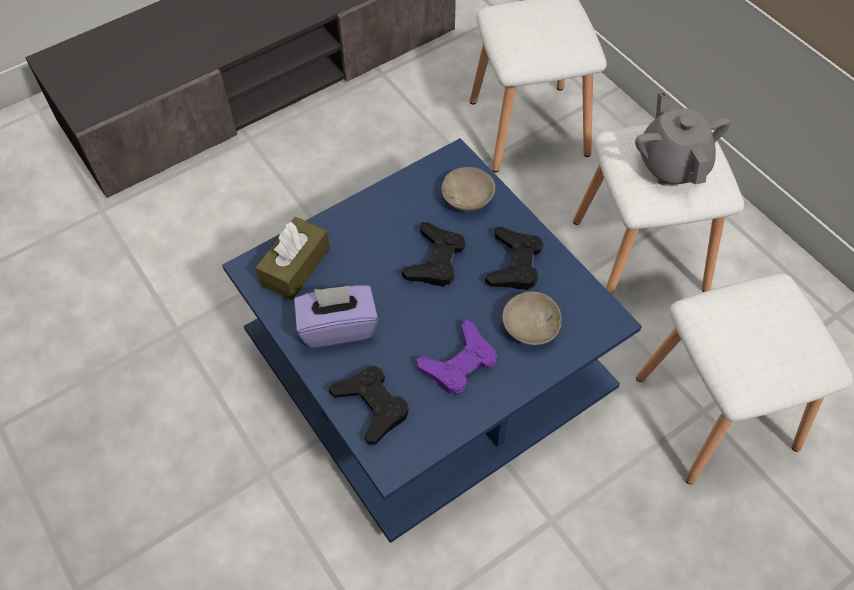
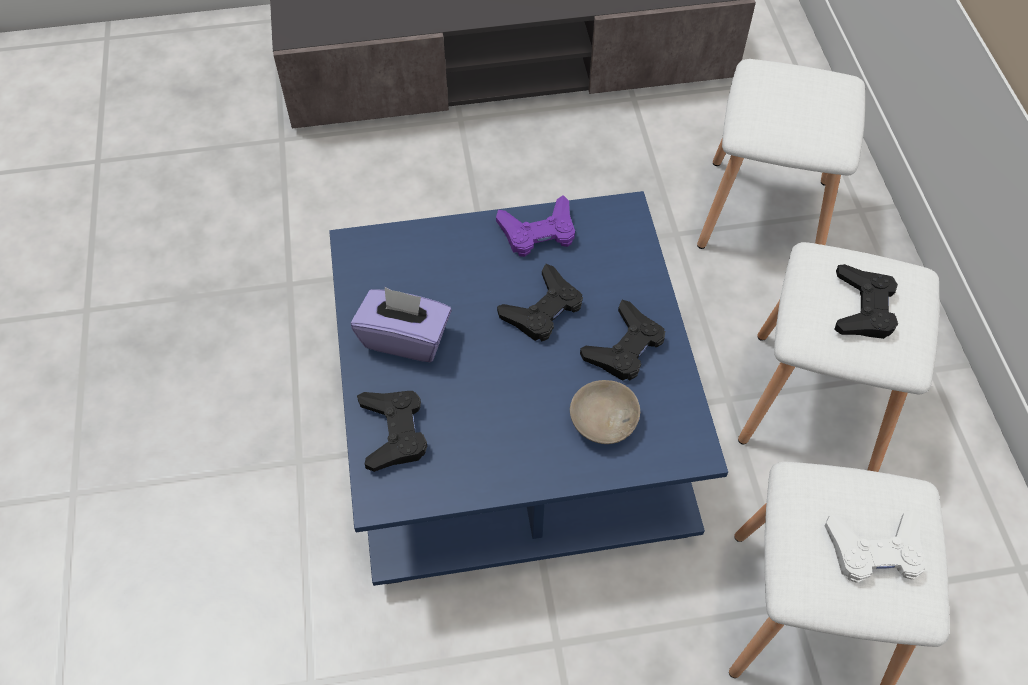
camera: 25 degrees right, 0 degrees up
brown tissue box [256,217,330,300] -> none
purple game controller [416,320,497,395] -> purple game controller moved to [496,195,575,257]
beige bowl [441,167,495,211] -> none
grey teapot [635,91,731,186] -> black game controller [834,264,898,339]
none -> white game controller [825,509,926,582]

